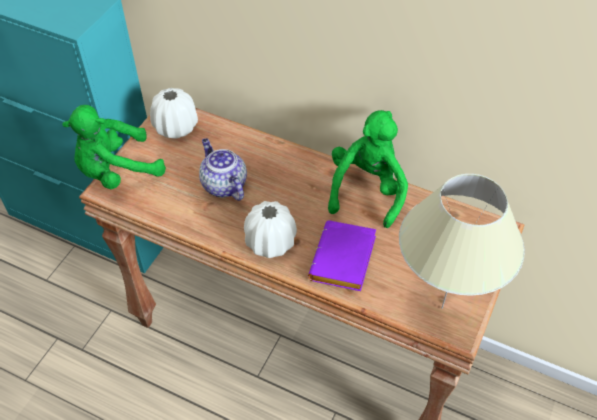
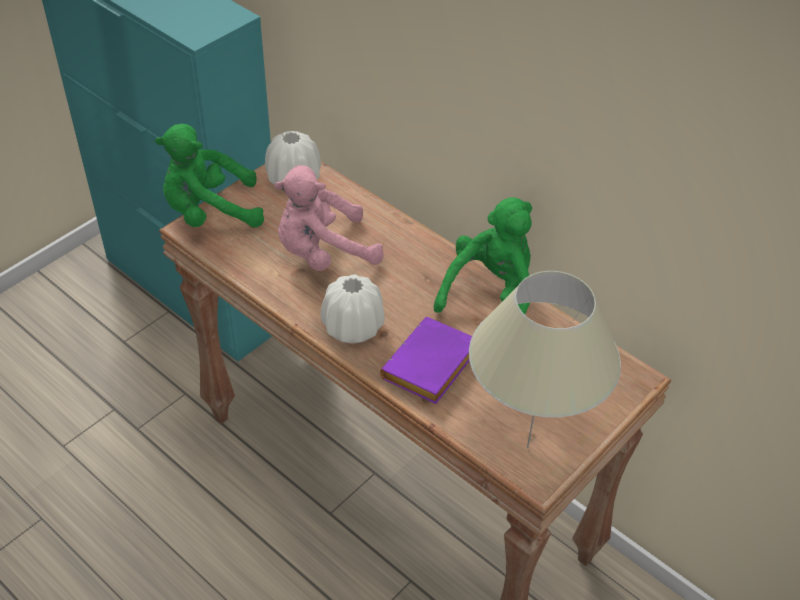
camera: 15 degrees right, 5 degrees down
teapot [199,138,247,201] -> pink plush toy [274,165,384,271]

